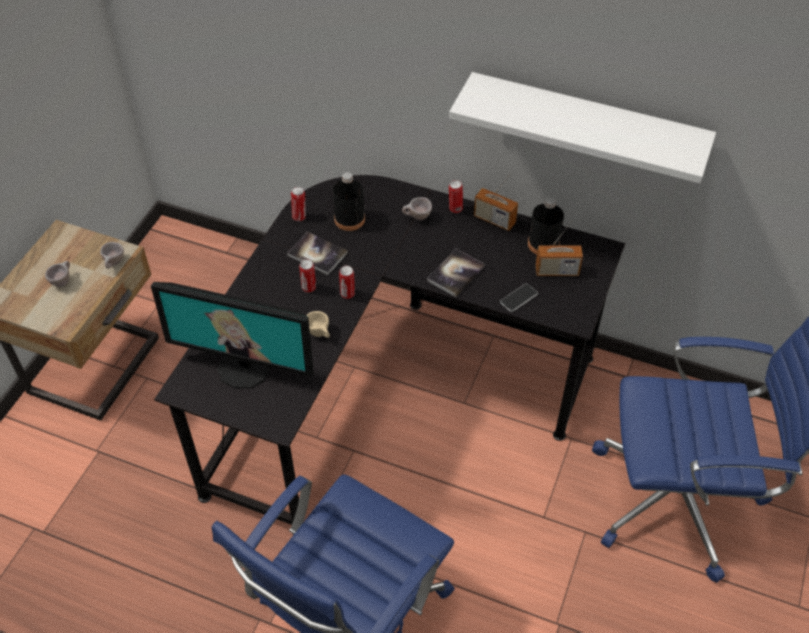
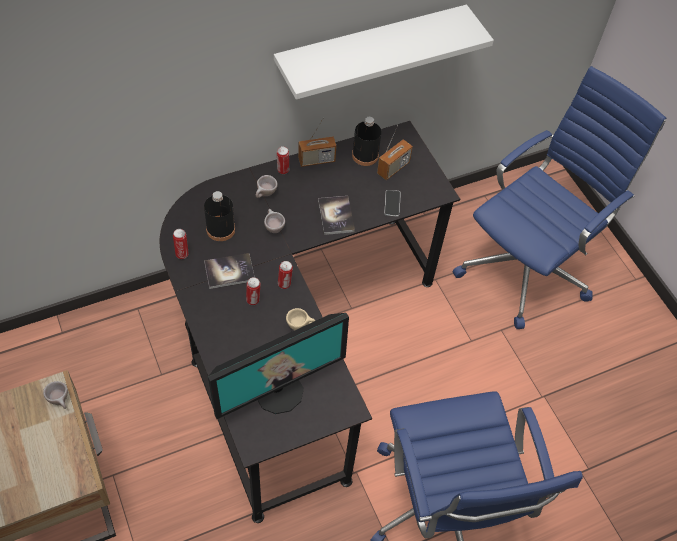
camera: 50 degrees left, 5 degrees up
beige cup [45,261,70,287] -> beige cup moved to [264,209,285,233]

